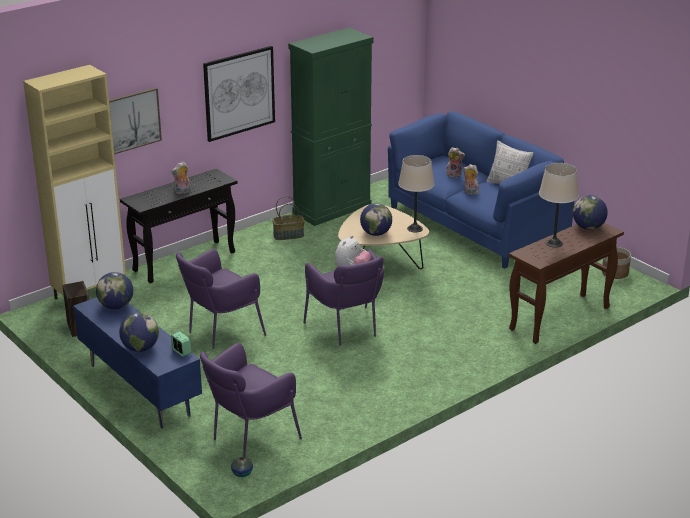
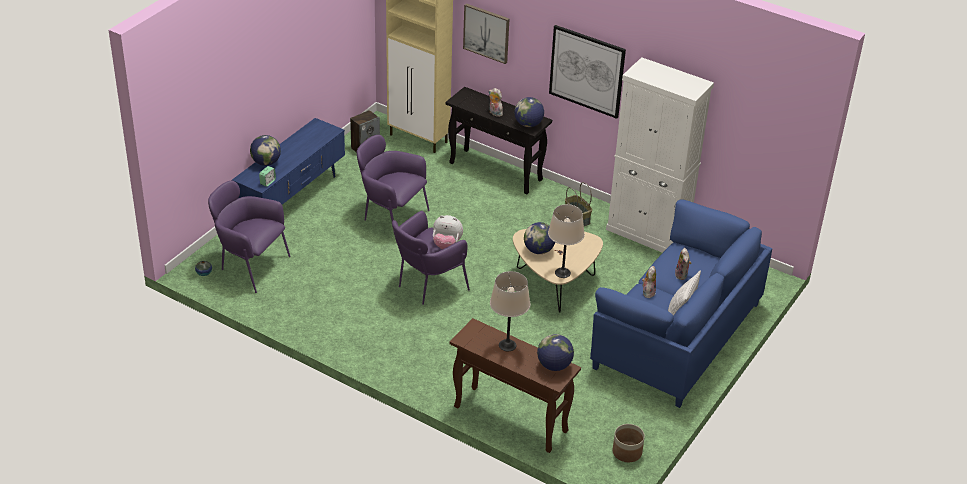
camera: 70 degrees right, 10 degrees up
globe [96,272,133,309] -> globe moved to [514,97,544,127]
green cabinet [288,28,373,226] -> white cabinet [606,57,714,253]

